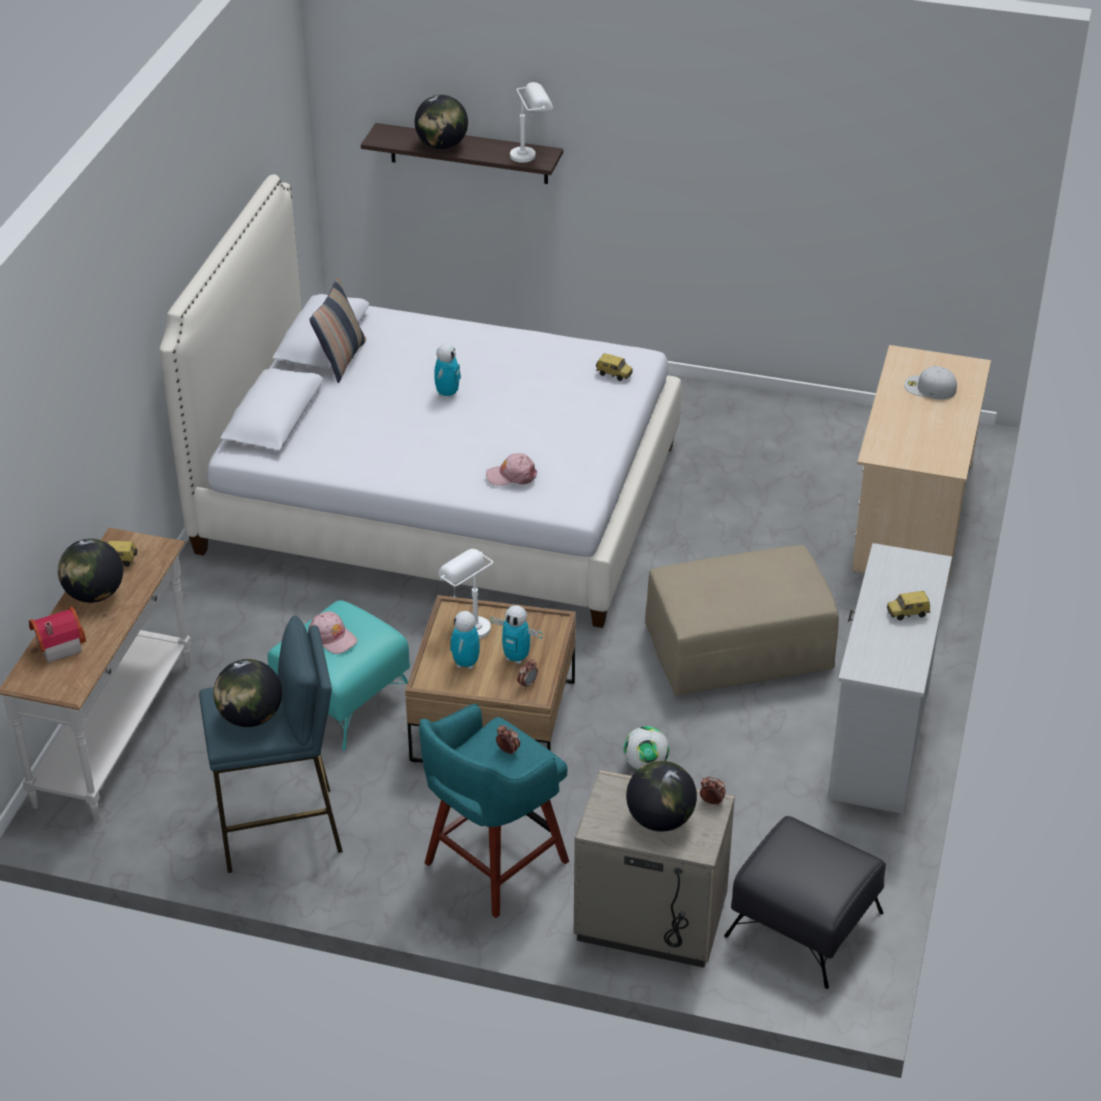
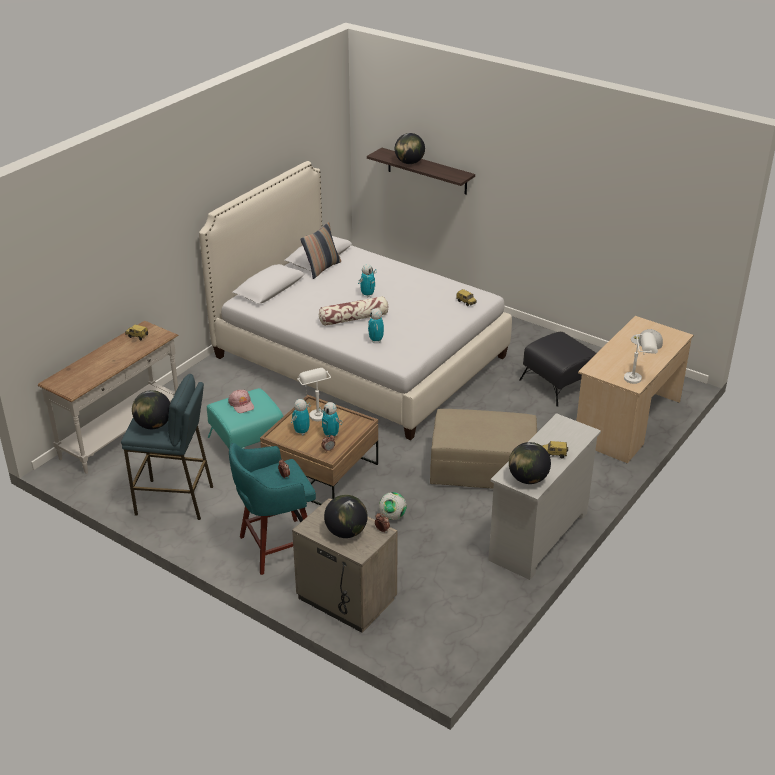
camera: 20 degrees right, 5 degrees down
toy house [29,607,86,663] -> none
globe [58,539,123,603] -> globe moved to [509,442,551,484]
pink cap [486,453,537,486] -> toy robot [368,308,384,343]
white table lamp [510,82,553,163] -> white table lamp moved to [624,332,658,384]
black ottoman [724,816,886,989] -> black ottoman moved to [519,332,596,407]
none -> pillow [319,296,388,326]

